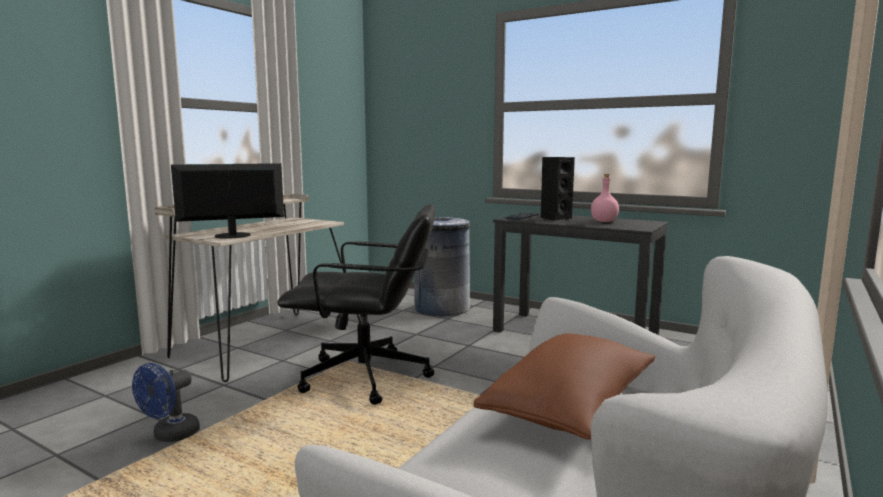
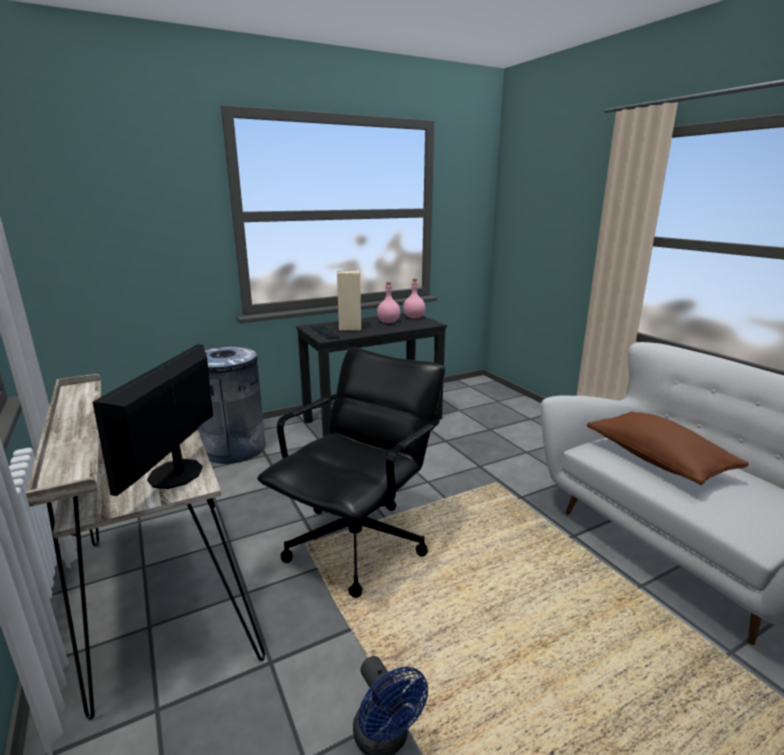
camera: 60 degrees left, 10 degrees up
black speaker [540,157,575,221] -> beige speaker [337,270,361,331]
none -> pink bottle [403,279,425,318]

